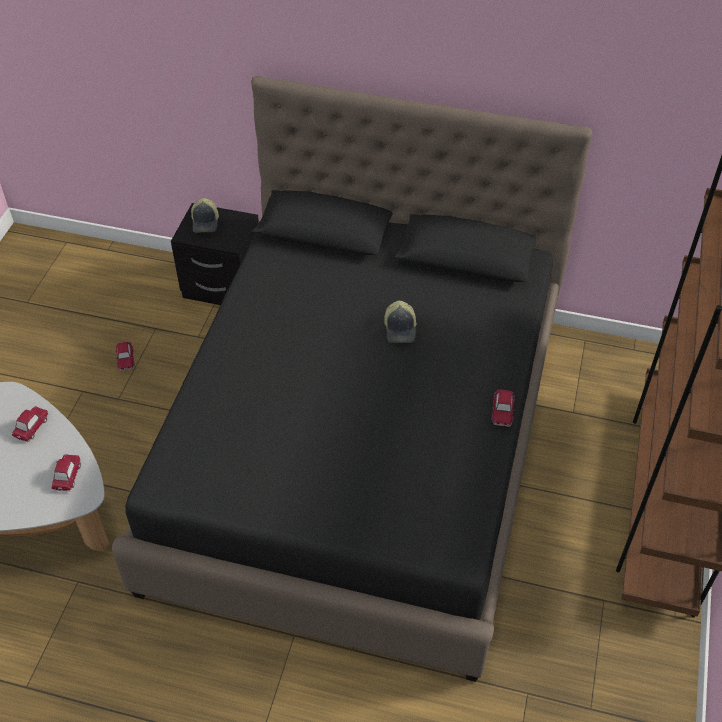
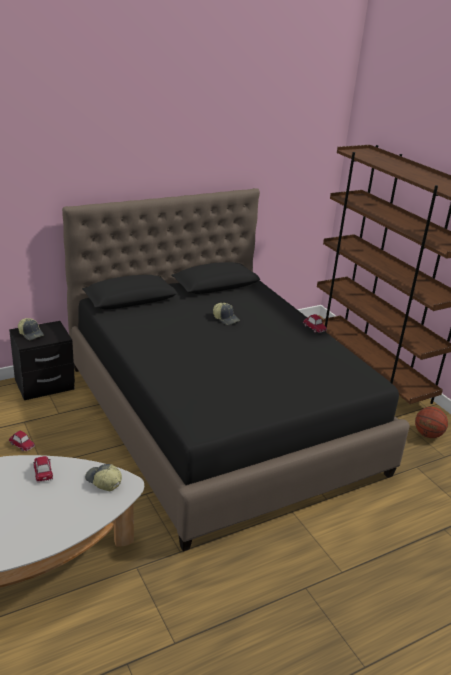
camera: 45 degrees left, 20 degrees down
toy car [52,454,81,492] -> cap [85,464,122,491]
none -> basketball [415,407,448,438]

